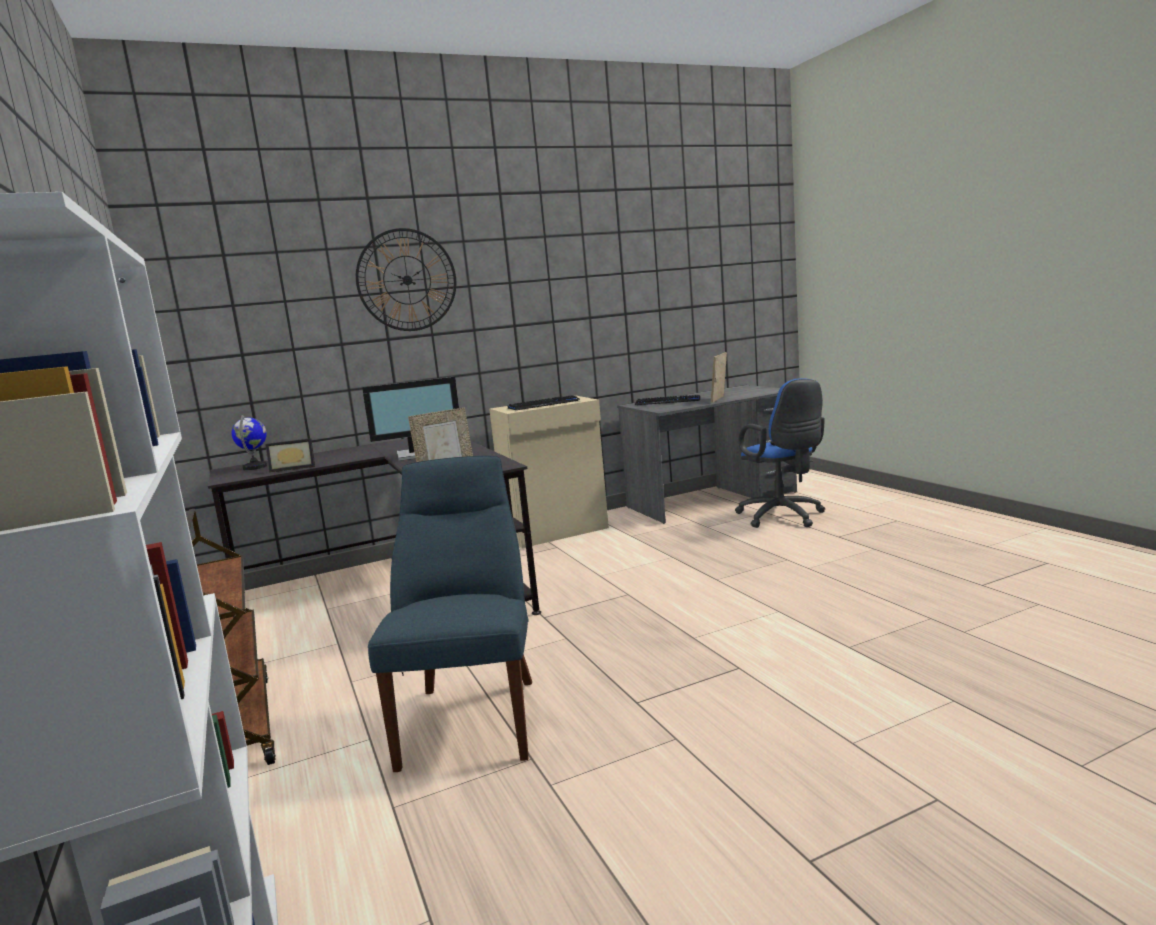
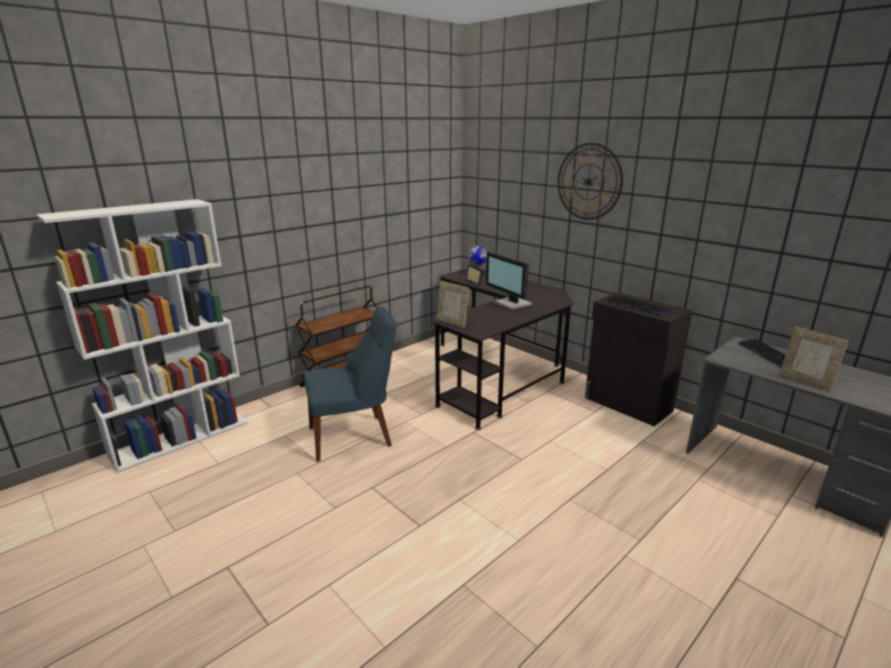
camera: 70 degrees right, 10 degrees up
beige cabinet [489,396,609,548] -> black cabinet [585,292,692,426]
picture frame [711,352,727,403] -> picture frame turned 135 degrees counterclockwise [779,327,849,391]
blue office chair [735,378,825,528] -> none

